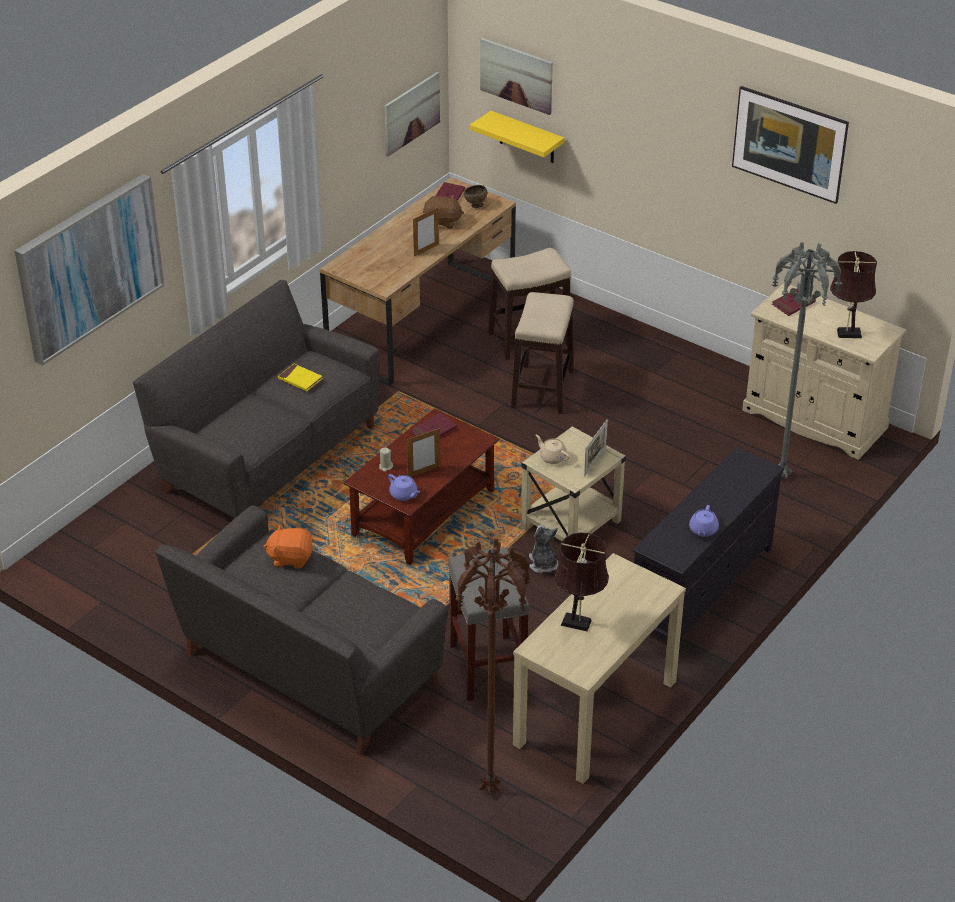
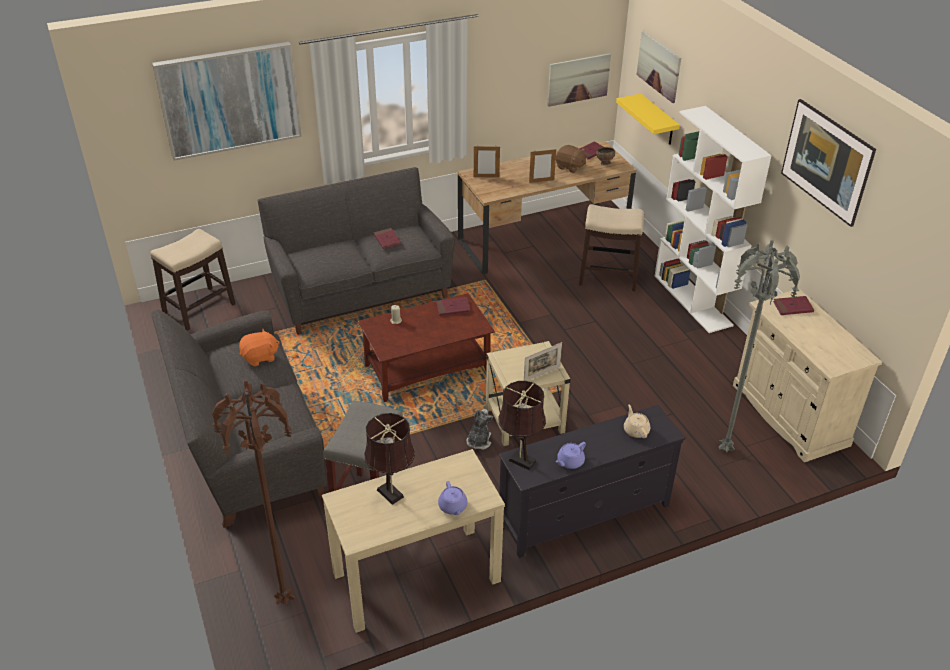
camera: 30 degrees right, 0 degrees up
orange plush toy [263,525,314,569] -> orange plush toy turned 120 degrees clockwise [239,329,280,366]
yellow book [278,364,323,391] -> red book [373,228,401,249]
purple teapot [388,474,420,501] -> purple teapot moved to [438,481,467,515]
picture frame [407,428,441,477] -> picture frame moved to [474,145,500,178]
stool [511,292,574,414] -> stool moved to [150,229,236,331]
beige teapot [536,435,570,464] -> beige teapot moved to [624,405,650,438]
brown table lamp [830,251,877,338] -> brown table lamp moved to [498,381,546,471]
none -> white bookcase [654,106,772,333]

